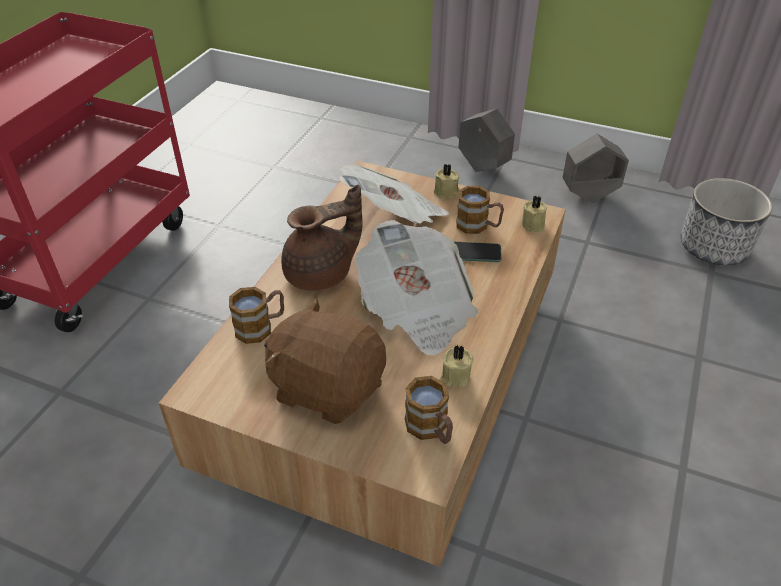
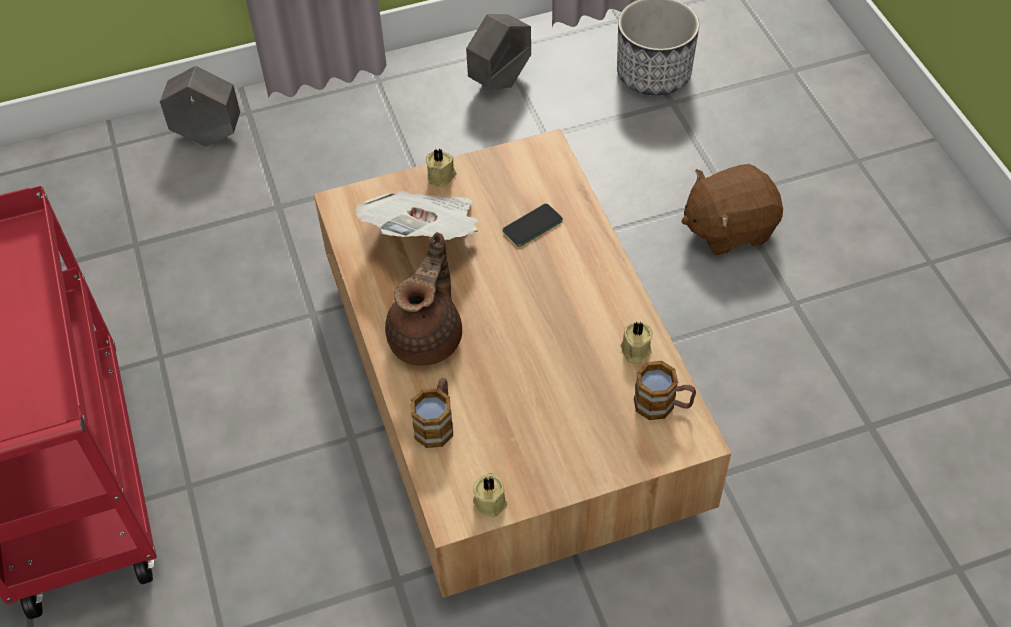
camera: 40 degrees left, 10 degrees up
brown plush toy [264,298,386,424] -> brown plush toy moved to [681,164,783,256]
newspaper [355,220,478,356] -> none
mug [456,186,504,234] -> none
grey planter [458,109,515,172] -> grey planter moved to [160,66,240,147]
beige candle [522,196,547,232] -> beige candle moved to [473,474,507,517]

